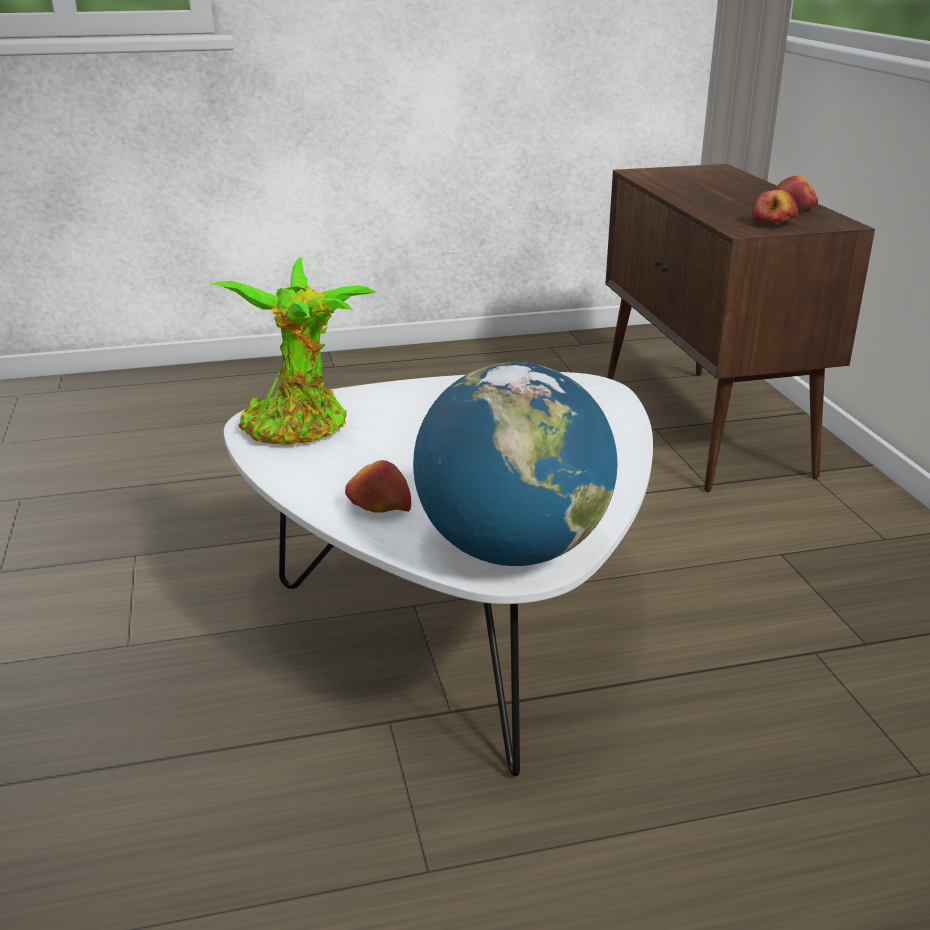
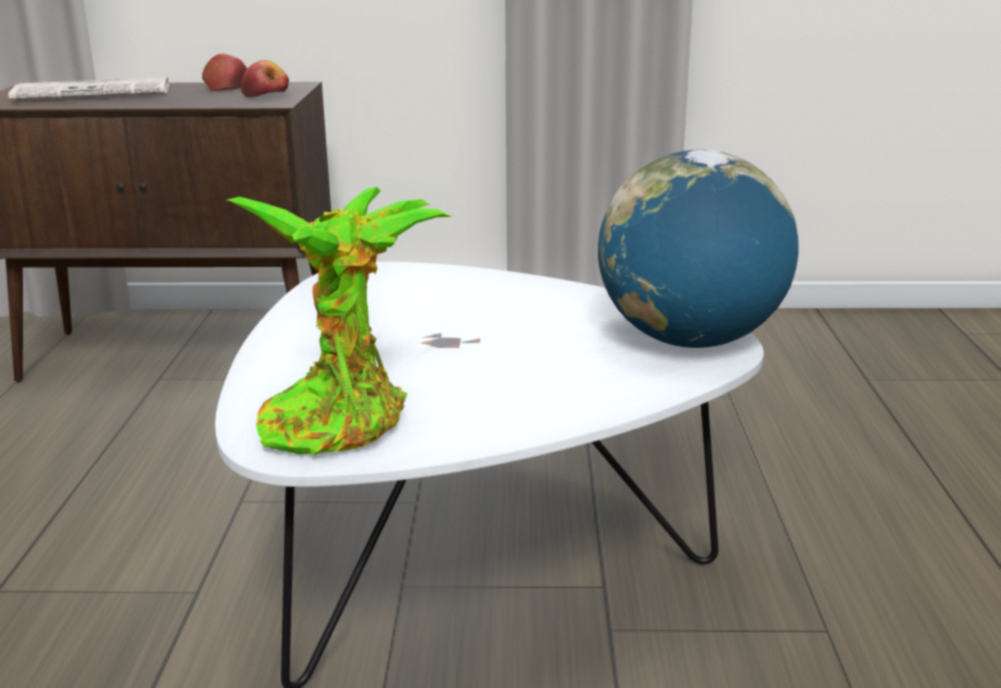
camera: 75 degrees left, 5 degrees down
apple [345,460,411,513] -> none
none -> newspaper [8,77,169,100]

